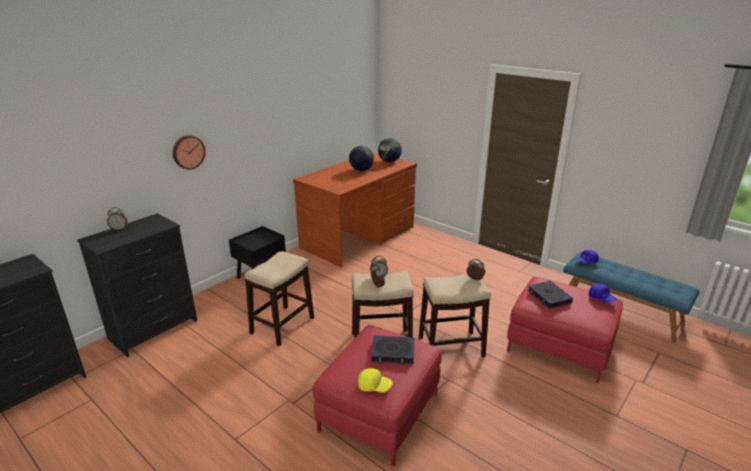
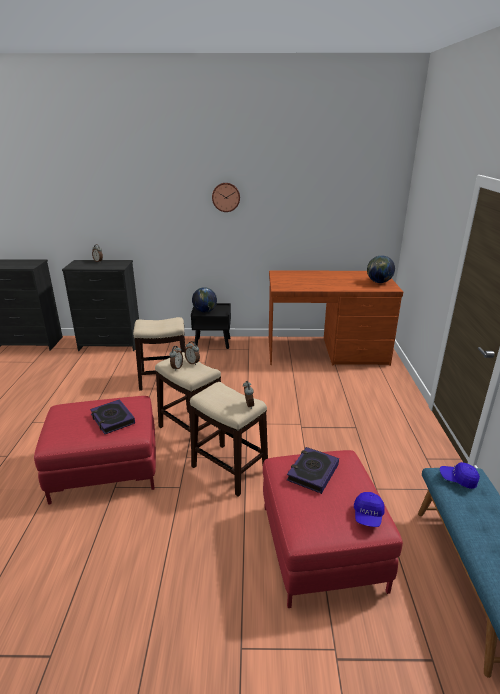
camera: 50 degrees right, 0 degrees up
wall clock [173,135,206,170] -> wall clock moved to [212,183,240,212]
globe [349,146,374,171] -> globe moved to [192,287,217,313]
yellow cap [358,368,393,392] -> none

